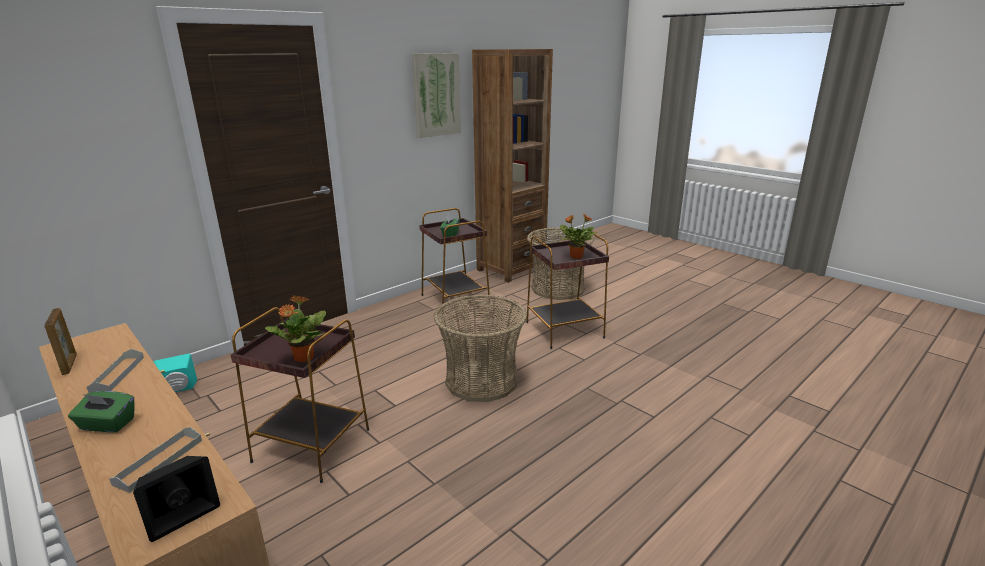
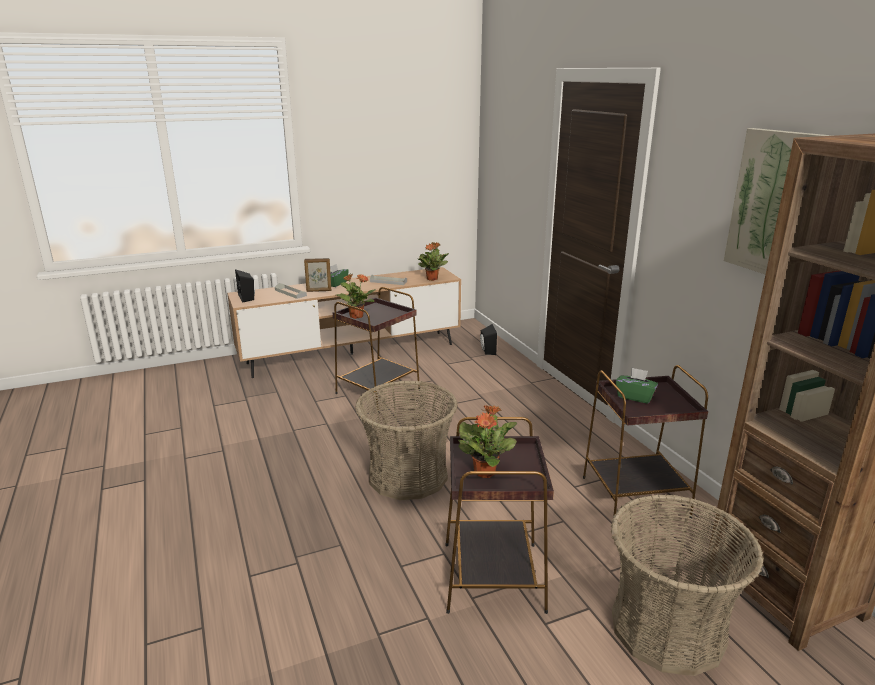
camera: 110 degrees right, 0 degrees up
picture frame [44,308,77,375] -> picture frame moved to [304,258,331,292]
turquoise speaker [154,353,197,392] -> black speaker [480,324,497,355]
none -> potted plant [418,242,449,281]

